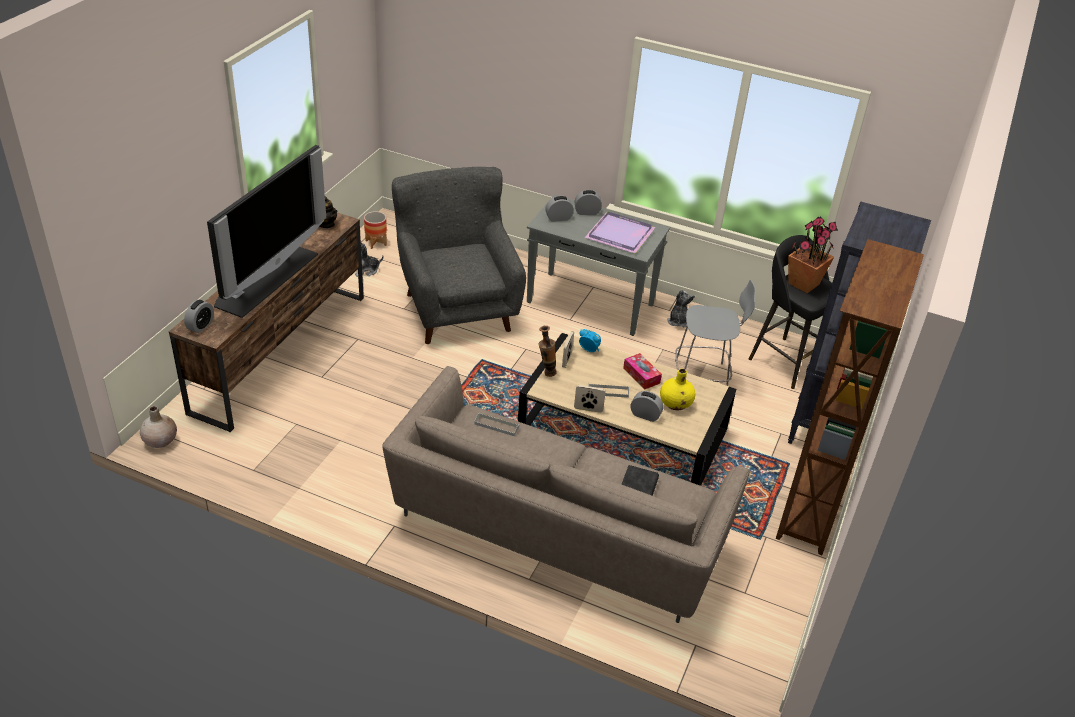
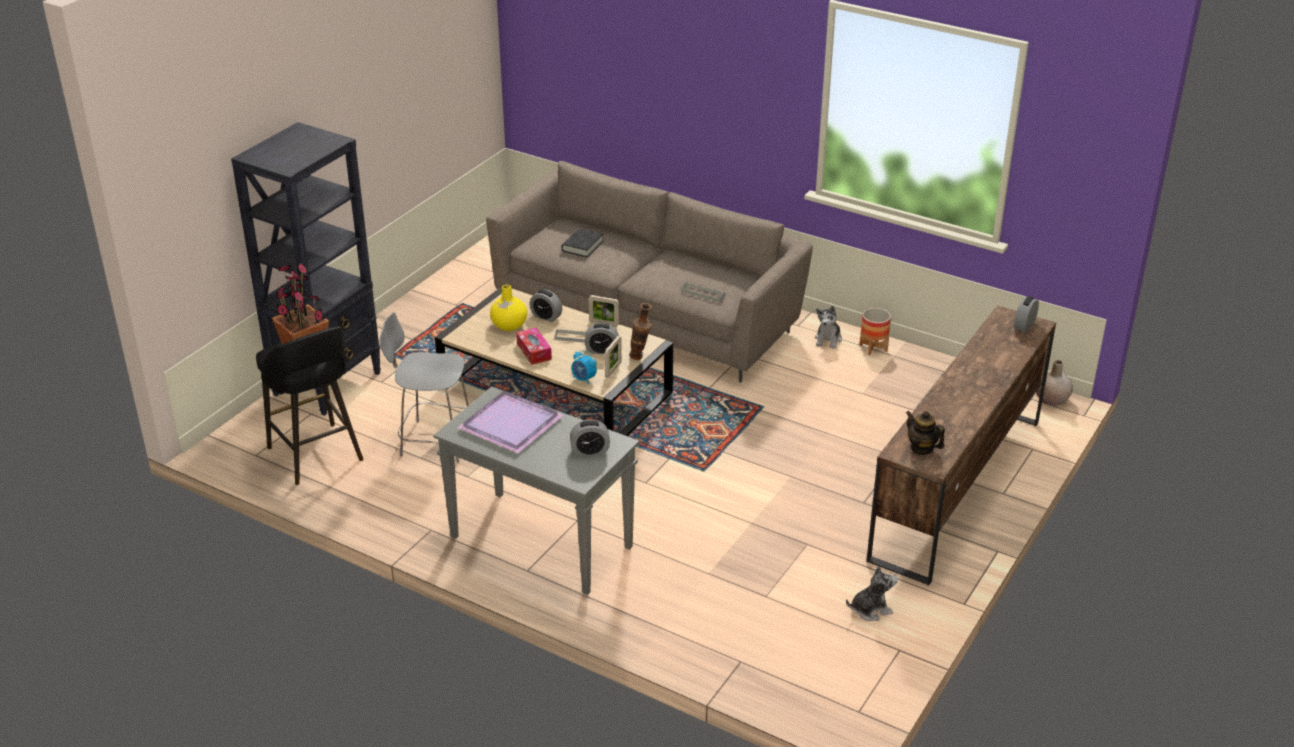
camera: 170 degrees left, 5 degrees down
television [207,145,326,318] -> none
planter [364,211,387,249] -> planter moved to [860,308,891,355]
grey armchair [392,167,526,344] -> none
alarm clock [575,190,602,215] -> alarm clock moved to [585,323,619,354]
plush toy [667,290,695,327] -> plush toy moved to [815,306,842,349]
brown bookcase [776,239,924,555] -> none

